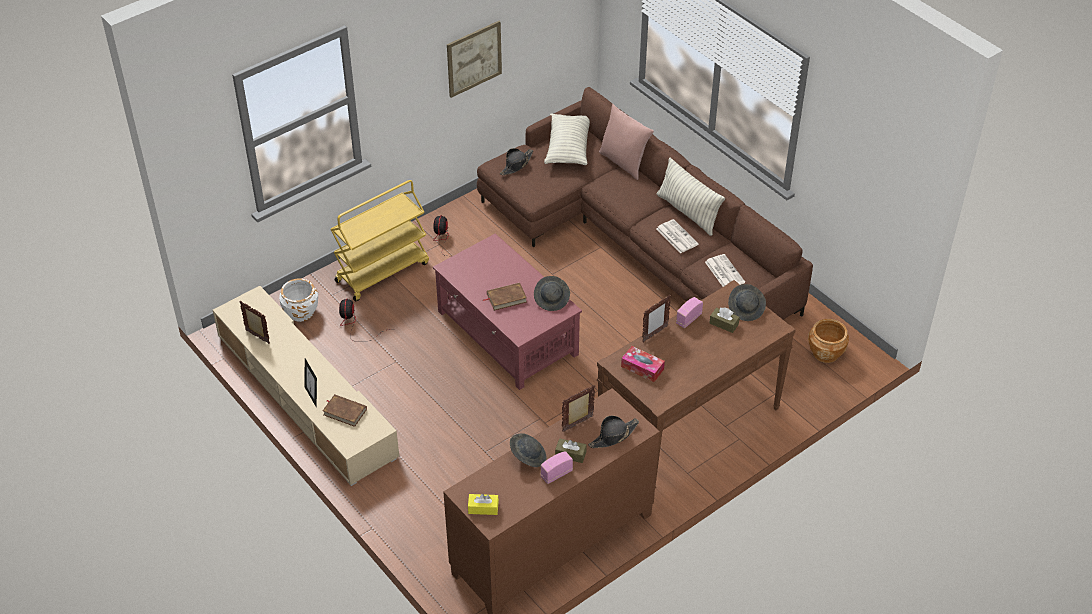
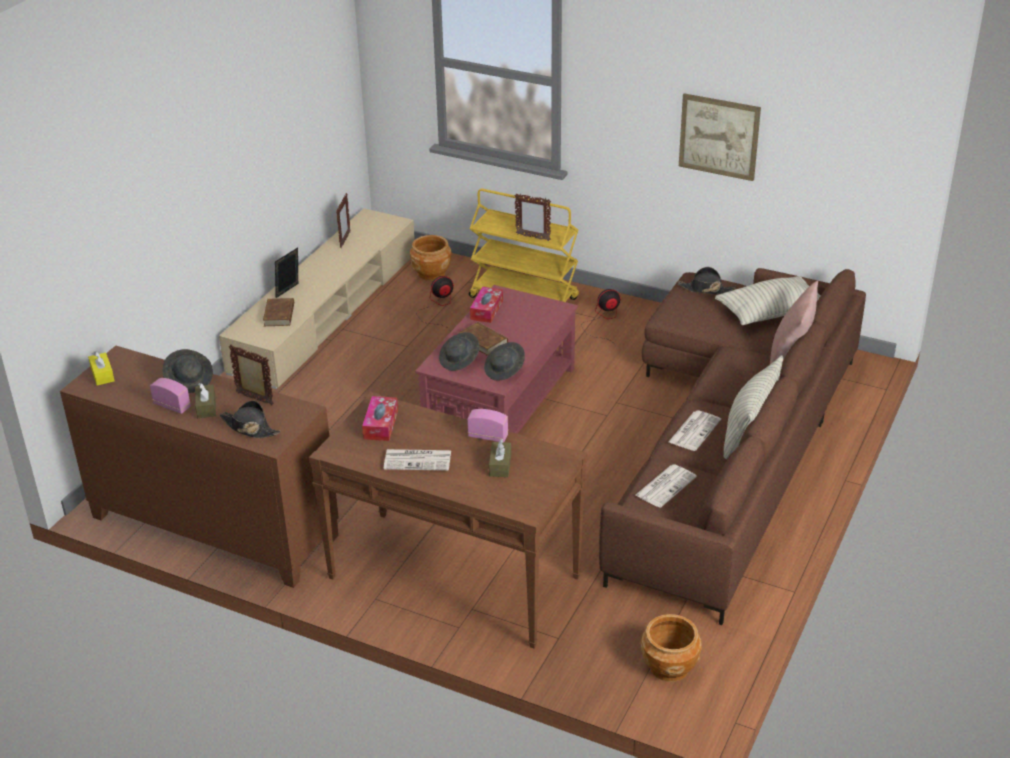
camera: 65 degrees right, 10 degrees down
white planter [279,278,318,322] -> brown planter [410,235,451,281]
picture frame [642,294,671,342] -> picture frame moved to [514,194,551,241]
grey hat [728,284,766,321] -> grey hat moved to [439,332,479,371]
none -> newspaper [384,449,451,471]
none -> tissue box [470,287,503,323]

